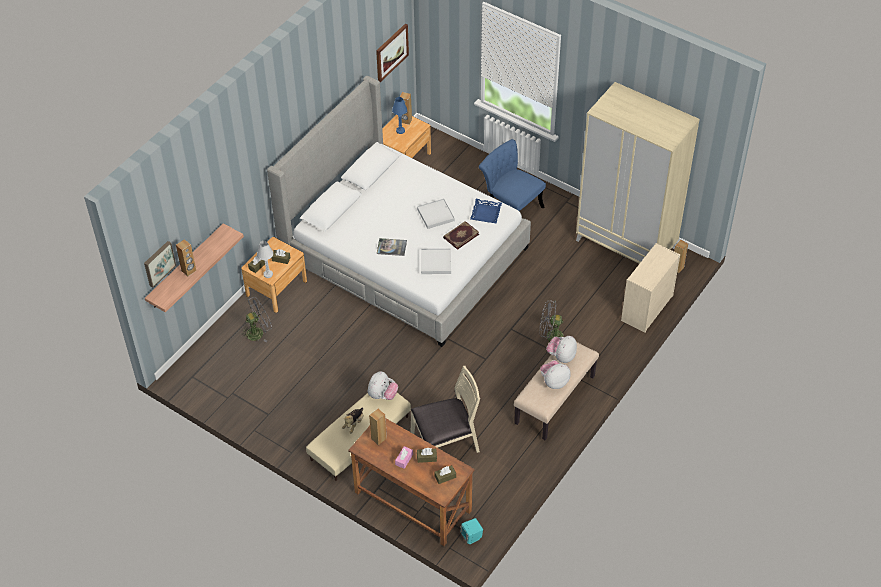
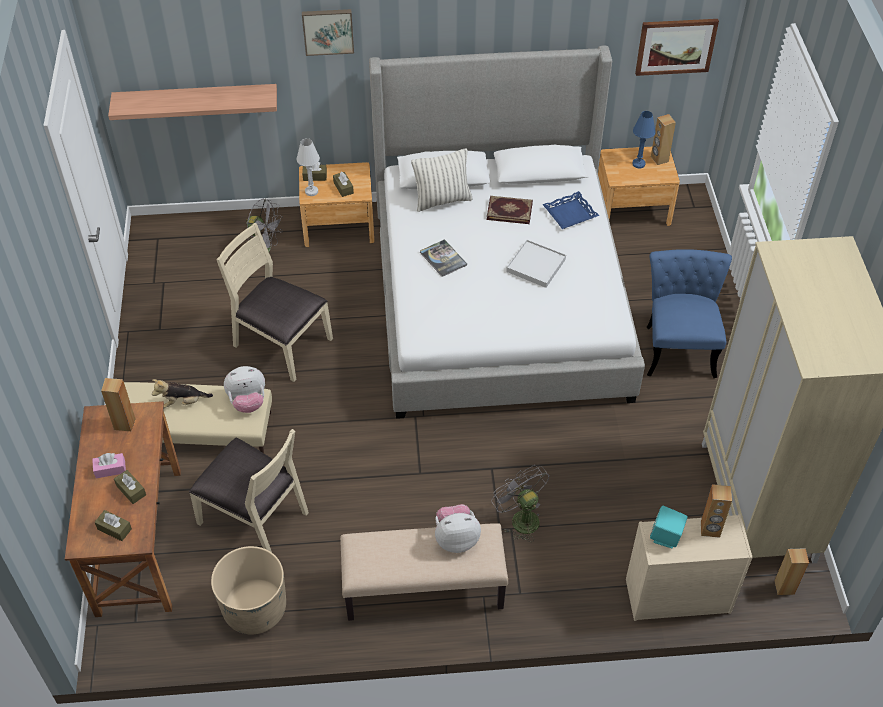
camera: 50 degrees right, 0 degrees up
picture [144,241,176,288] -> picture moved to [302,9,354,56]
brown speaker [176,239,196,276] -> brown speaker moved to [701,484,732,538]
white tray [421,248,451,274] -> none
book [443,221,479,250] -> book moved to [487,196,533,224]
turquoise speaker [461,518,483,544] -> turquoise speaker moved to [650,506,688,548]
blue tray [470,199,502,223] -> blue tray moved to [542,191,599,229]
plush toy [540,360,571,389] -> none
none -> beige planter [211,546,286,634]
none -> beige chair [216,223,333,382]
none -> pillow [411,148,473,212]

